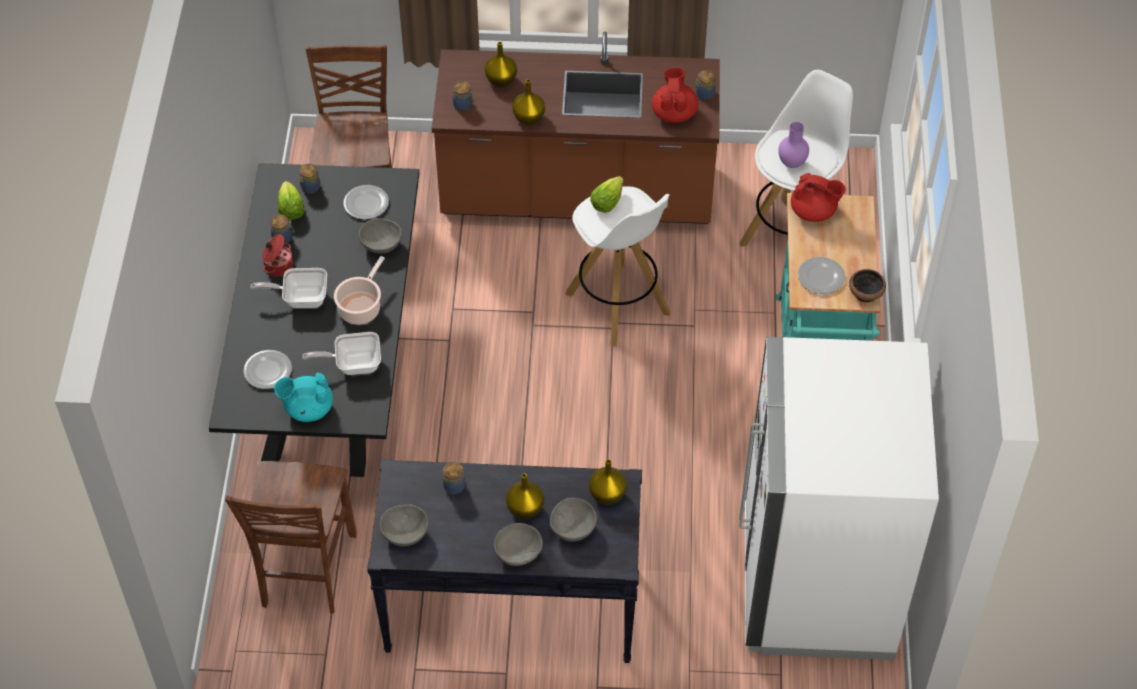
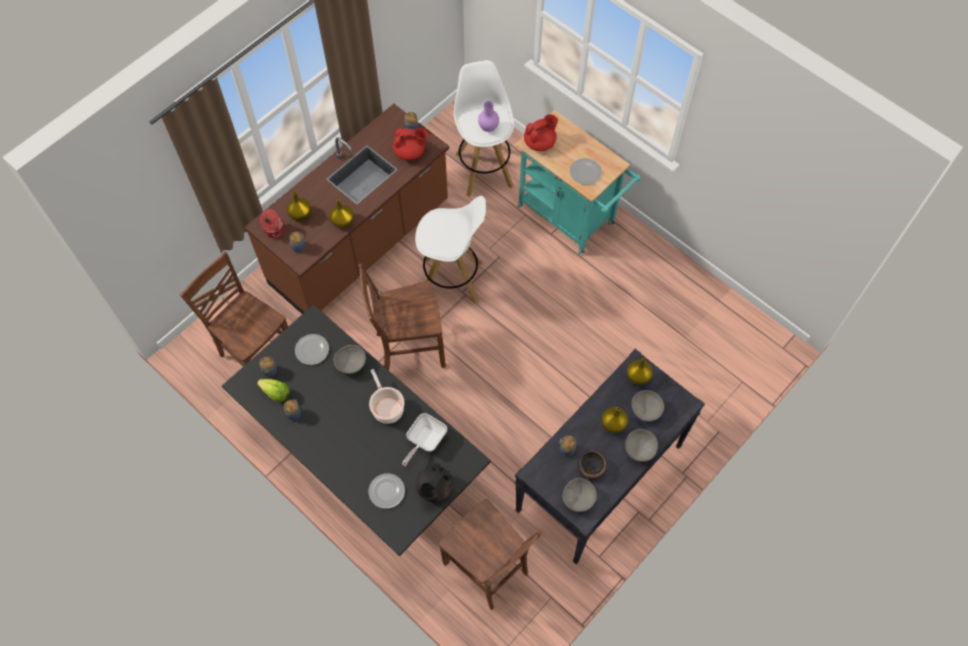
camera: 50 degrees left, 10 degrees up
frying pan [250,268,327,308] -> none
cooking pot [263,234,293,277] -> cooking pot moved to [260,209,285,238]
turquoise teapot [274,373,333,422] -> black teapot [416,463,454,503]
lettuce [590,176,624,213] -> none
red teapot [652,67,698,123] -> red teapot turned 135 degrees clockwise [393,128,428,160]
white fridge [739,337,939,660] -> none
bowl [849,269,886,302] -> bowl moved to [578,451,606,478]
none -> brown chair [358,264,446,370]

